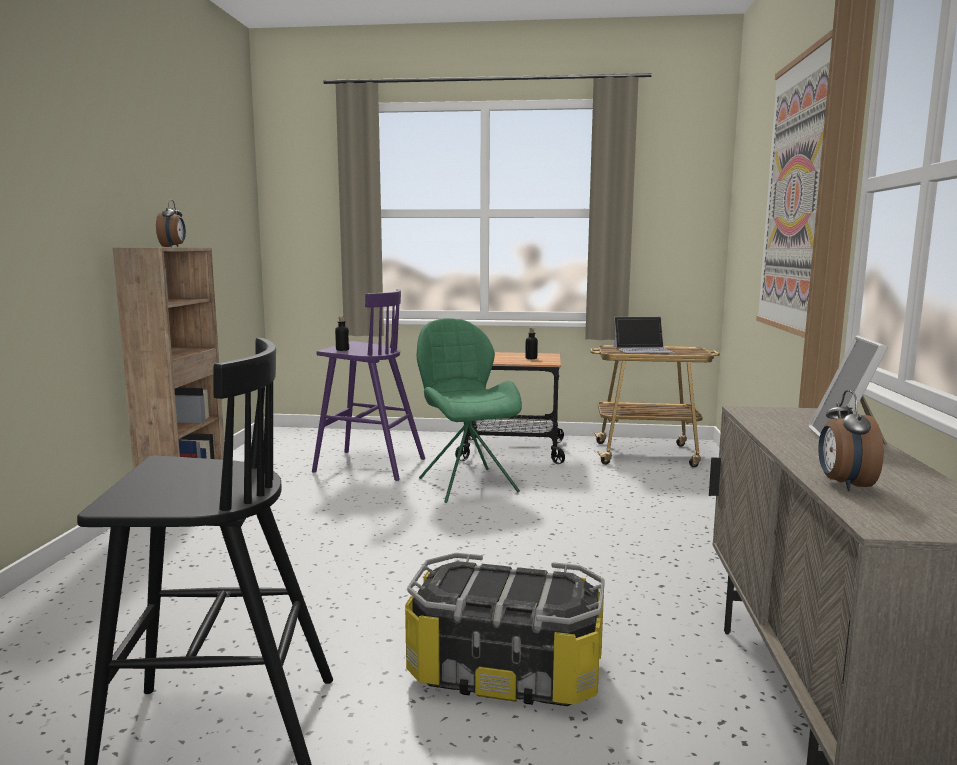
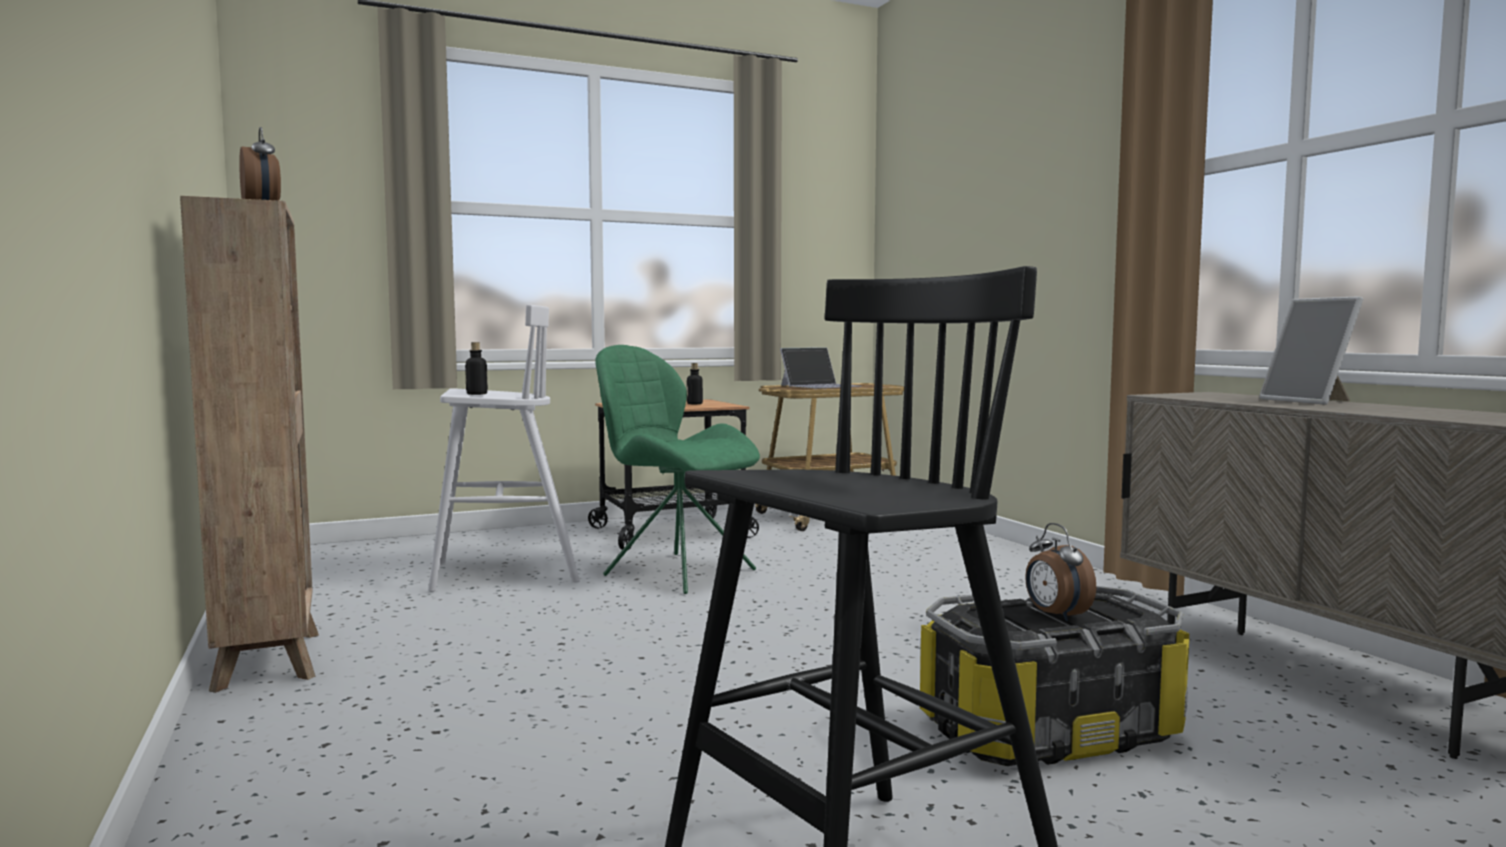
camera: 30 degrees left, 5 degrees down
purple stool [312,289,425,481] -> white stool [428,305,580,592]
picture [756,29,833,338] -> none
alarm clock [818,390,884,491] -> alarm clock moved to [1025,523,1096,621]

